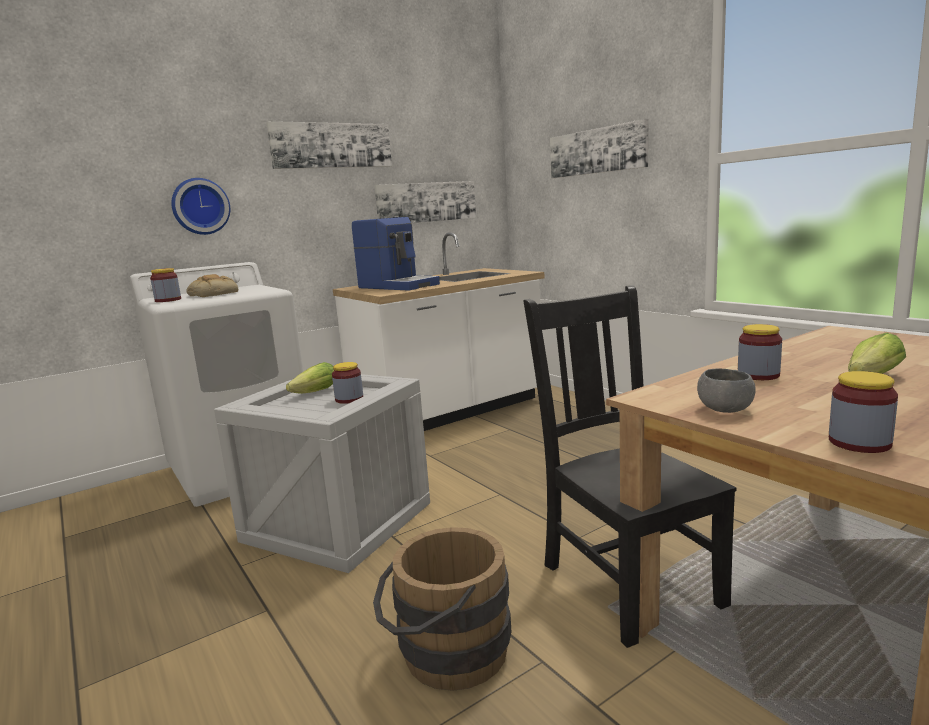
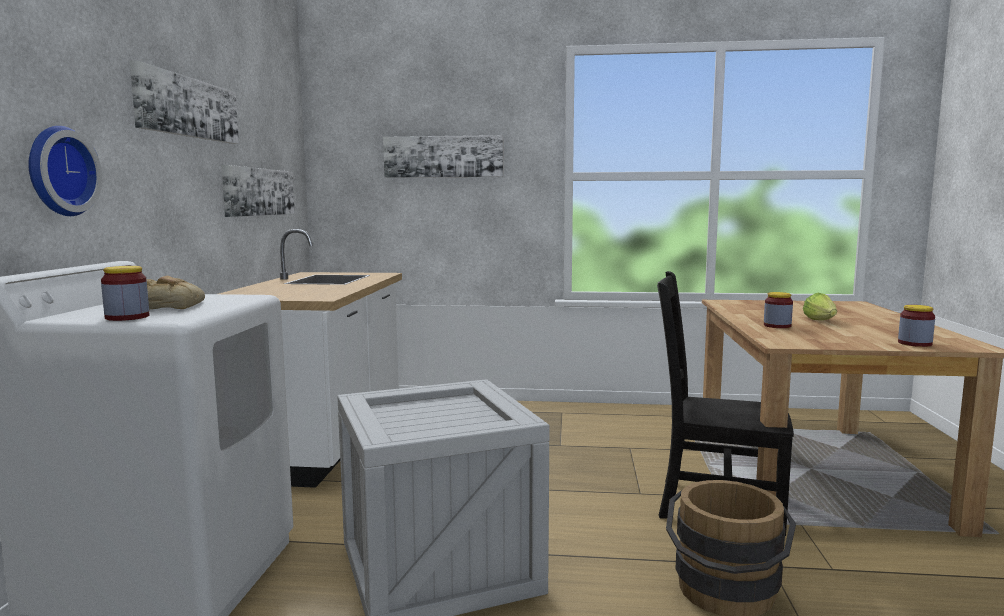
camera: 50 degrees left, 5 degrees down
lettuce [286,362,334,394] -> none
jar [332,362,363,404] -> none
coffee machine [352,217,440,291] -> none
grey bowl [697,368,756,413] -> none

